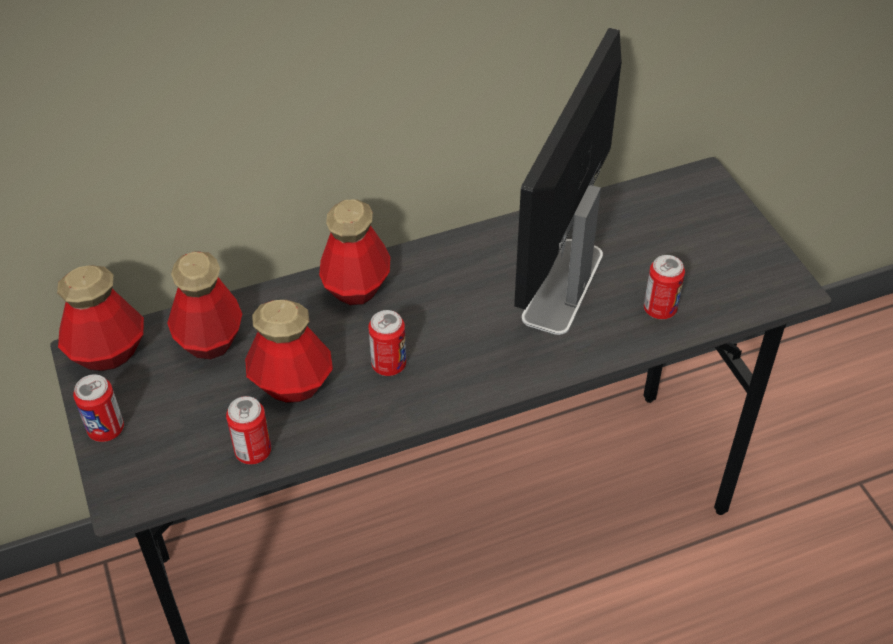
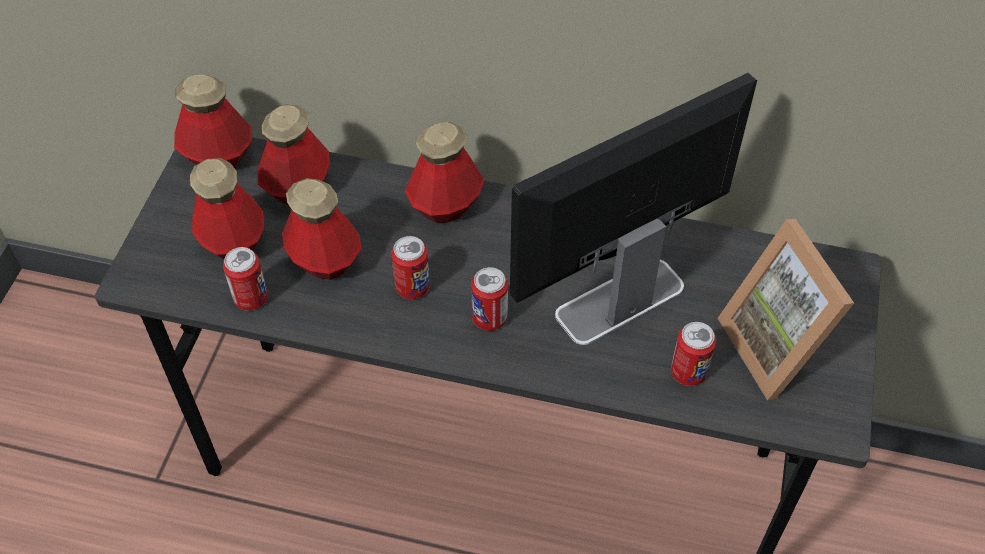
camera: 35 degrees right, 5 degrees up
can [73,374,124,442] -> can moved to [471,267,508,331]
none -> bottle [190,158,264,259]
none -> picture frame [718,219,854,400]

